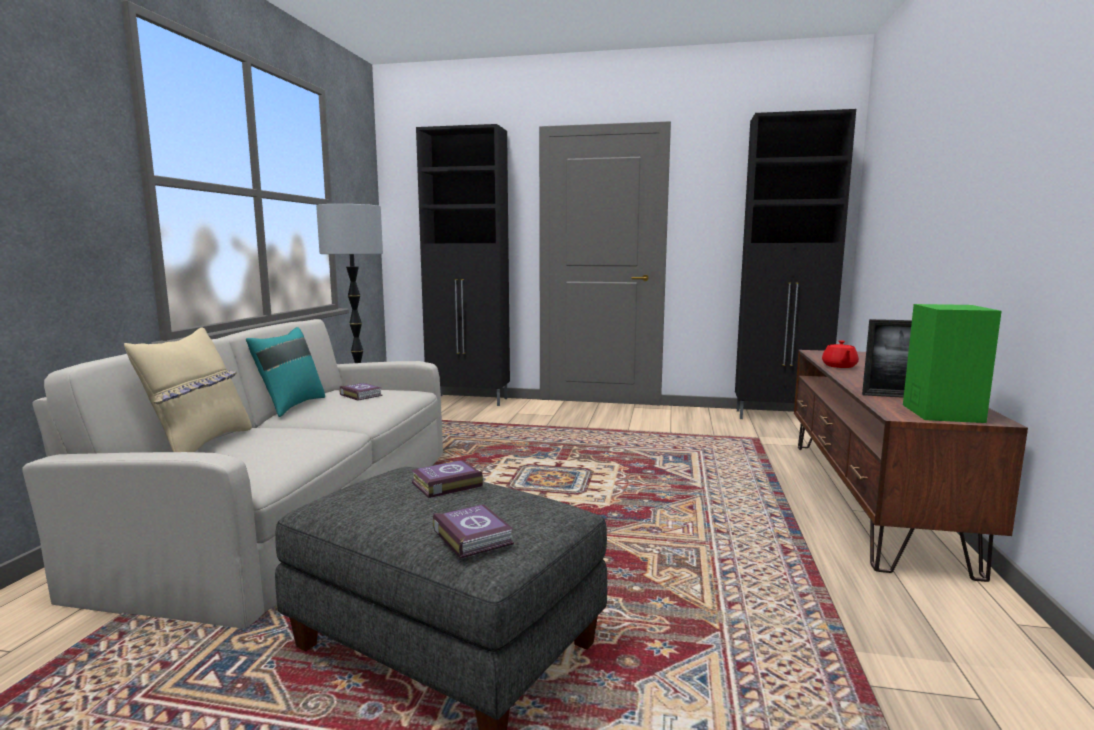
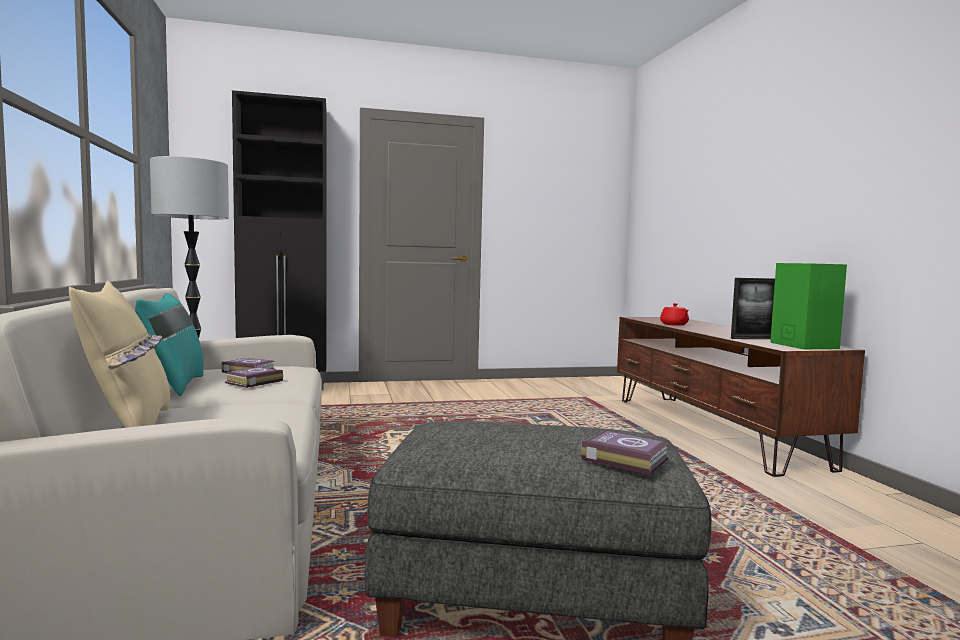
camera: 25 degrees left, 5 degrees down
book [412,460,483,498] -> book moved to [225,367,283,388]
black cabinet [735,109,856,419] -> none

